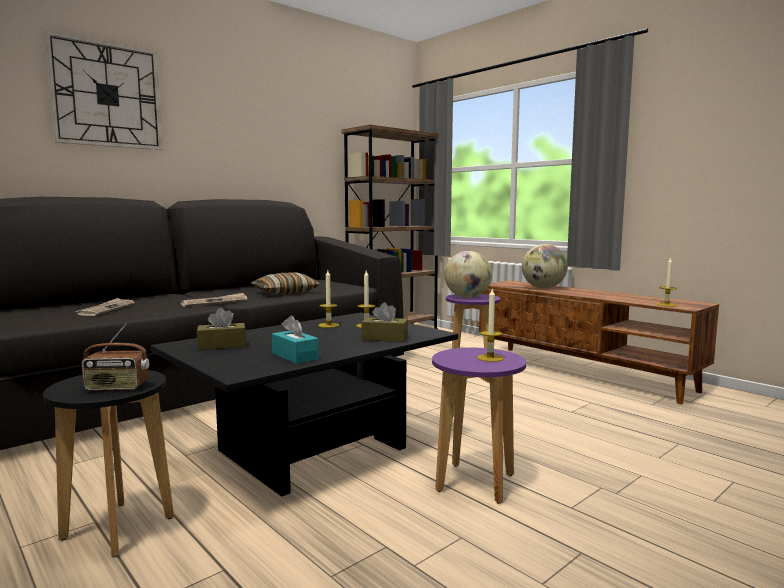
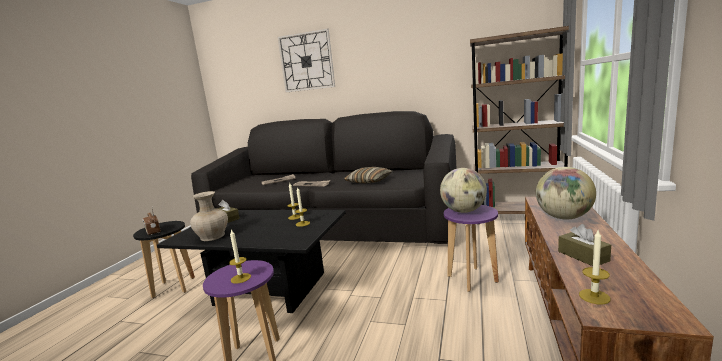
camera: 60 degrees right, 5 degrees up
turquoise tissue box [272,315,319,364] -> beige vase [190,191,228,241]
brown tissue box [362,302,408,342] -> brown tissue box moved to [558,224,611,266]

